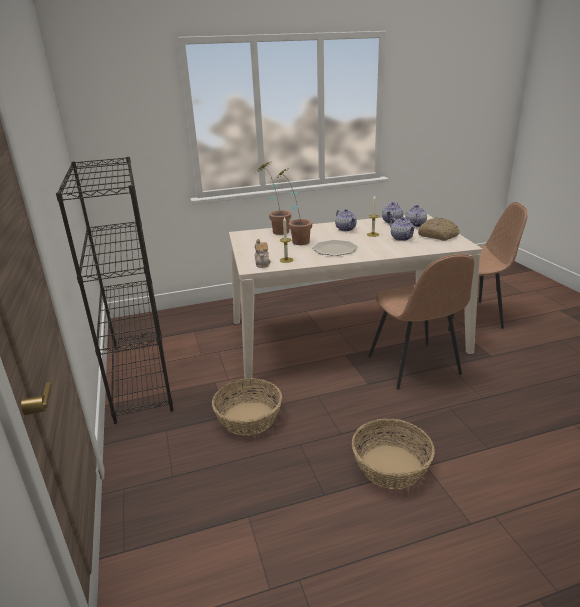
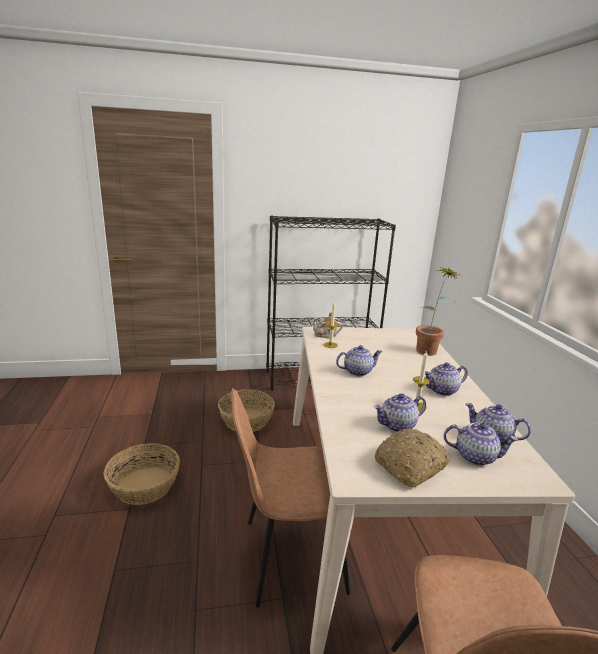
camera: 95 degrees right, 5 degrees down
potted plant [275,167,312,245] -> none
plate [312,240,358,256] -> teapot [336,345,383,376]

